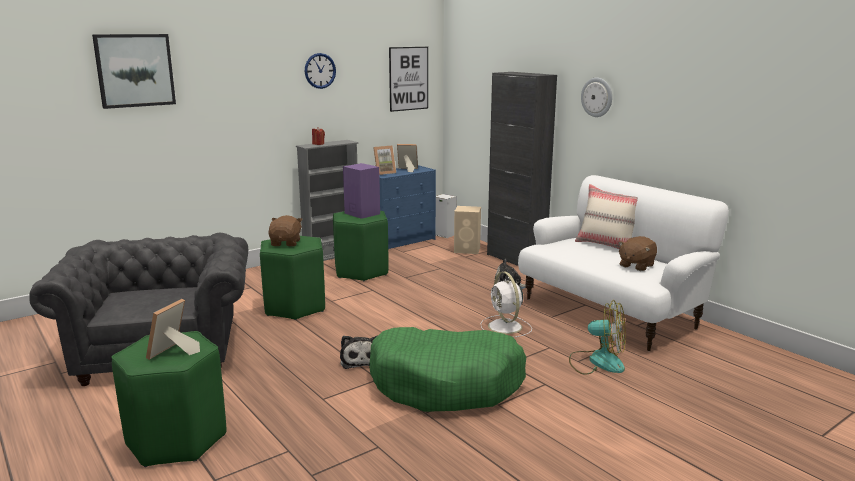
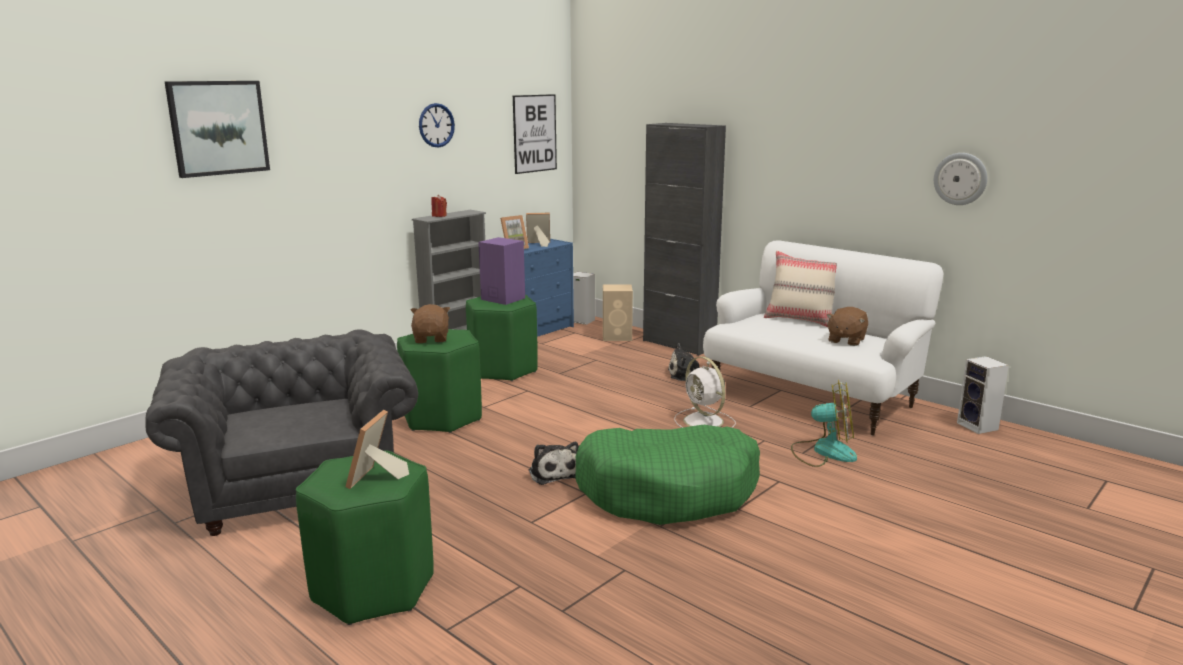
camera: 10 degrees left, 0 degrees up
wall clock [581,77,612,117] -> wall clock moved to [934,153,987,205]
none -> speaker [957,356,1009,434]

